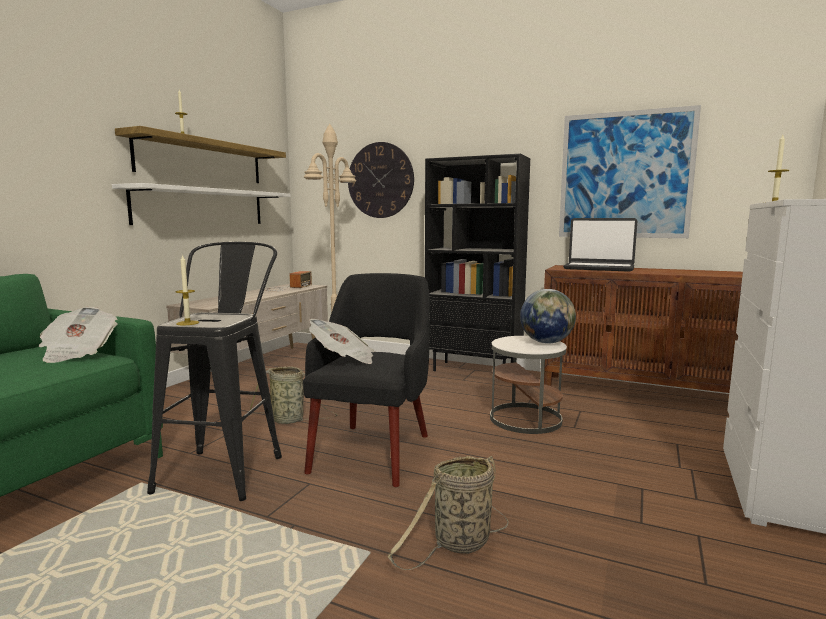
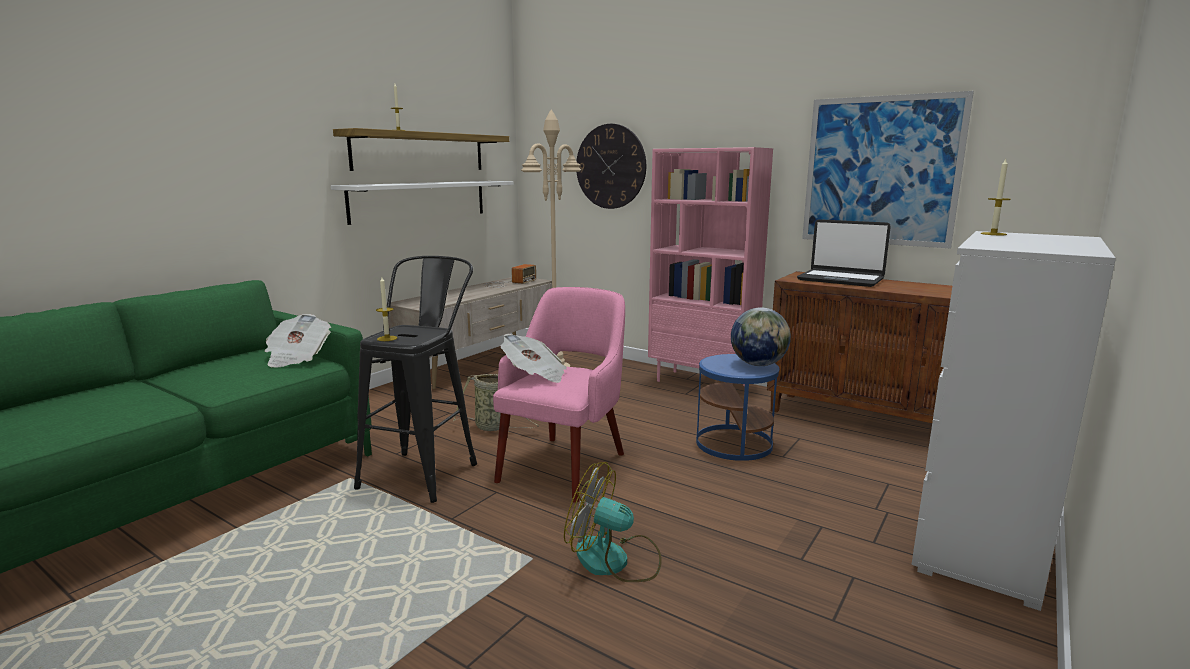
camera: 10 degrees right, 5 degrees up
black armchair [303,273,430,487] -> pink armchair [493,287,625,503]
basket [387,456,509,570] -> fan [564,462,662,582]
black bookcase [425,154,530,371] -> pink bookcase [648,147,773,386]
white side table [490,336,567,434] -> blue side table [696,354,779,461]

